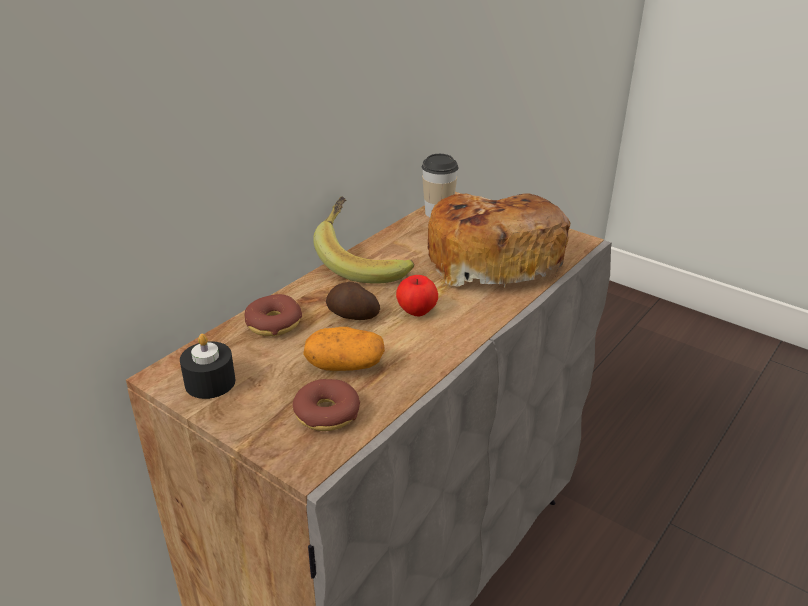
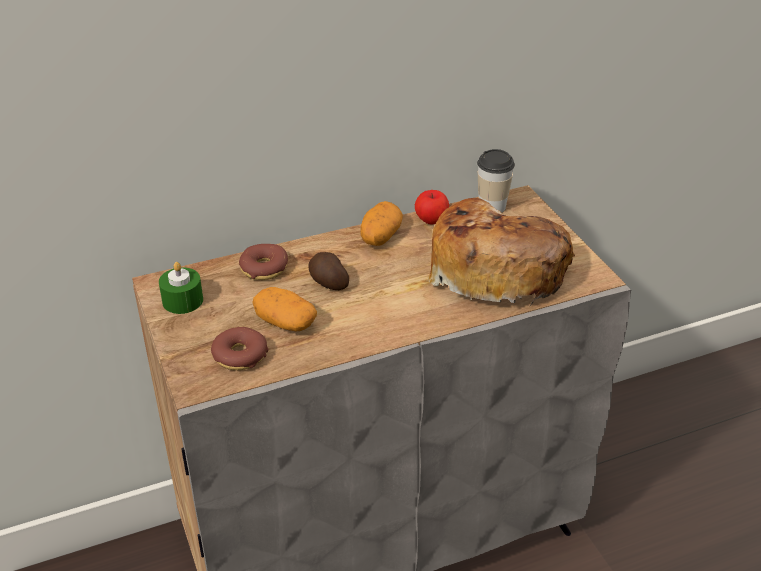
camera: 30 degrees right, 5 degrees up
black candle [180,334,235,399] -> green candle [159,262,203,314]
banana [313,196,414,284] -> potato [360,201,403,246]
apple [396,275,438,316] -> apple moved to [415,190,449,224]

